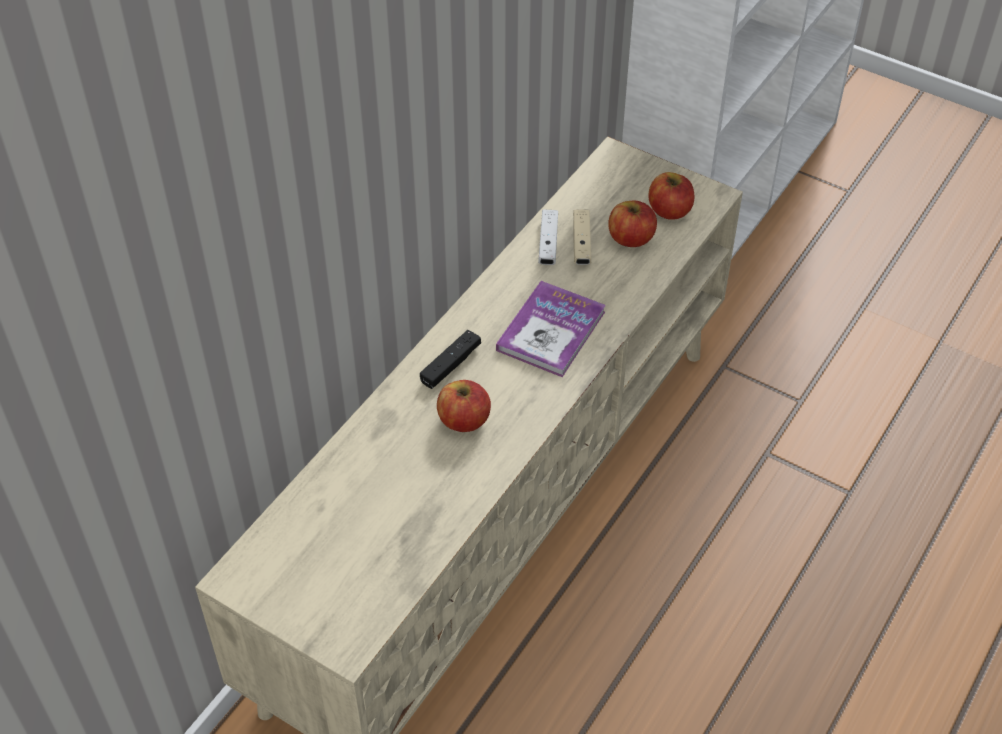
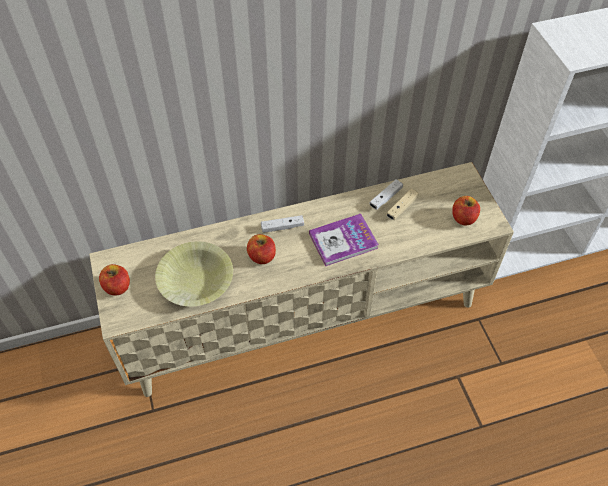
camera: 40 degrees right, 5 degrees up
black game controller [420,330,481,389] -> white game controller [261,215,304,233]
apple [608,200,657,247] -> apple moved to [99,264,130,295]
none -> yellow bowl [155,241,233,307]

